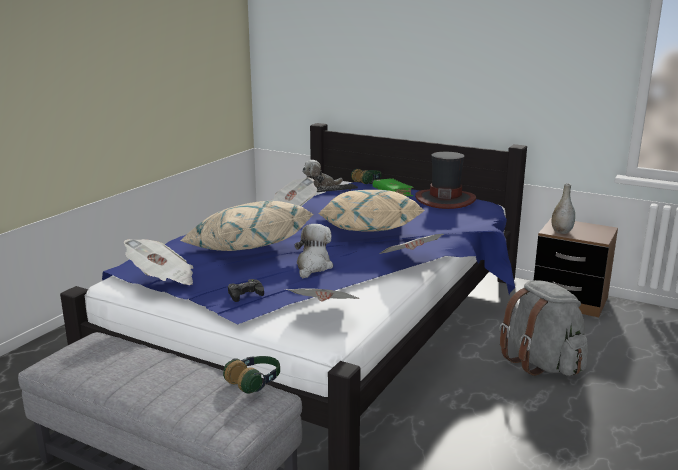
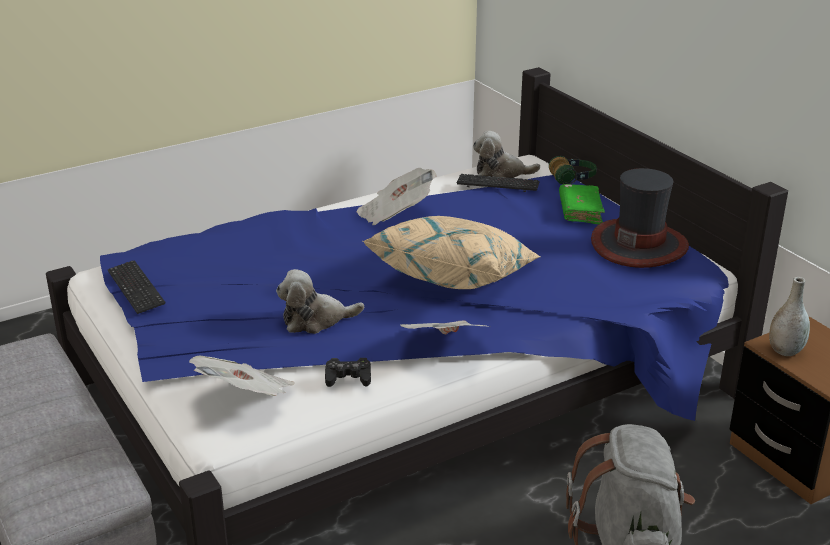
camera: 30 degrees right, 10 degrees up
newspaper [124,239,193,285] -> keyboard [108,260,166,314]
beige pillow [180,201,313,251] -> none
headphones [223,356,280,394] -> none
black game controller [228,279,264,302] -> black game controller moved to [325,358,371,387]
plush toy [295,224,333,278] -> plush toy turned 150 degrees counterclockwise [276,269,364,334]

